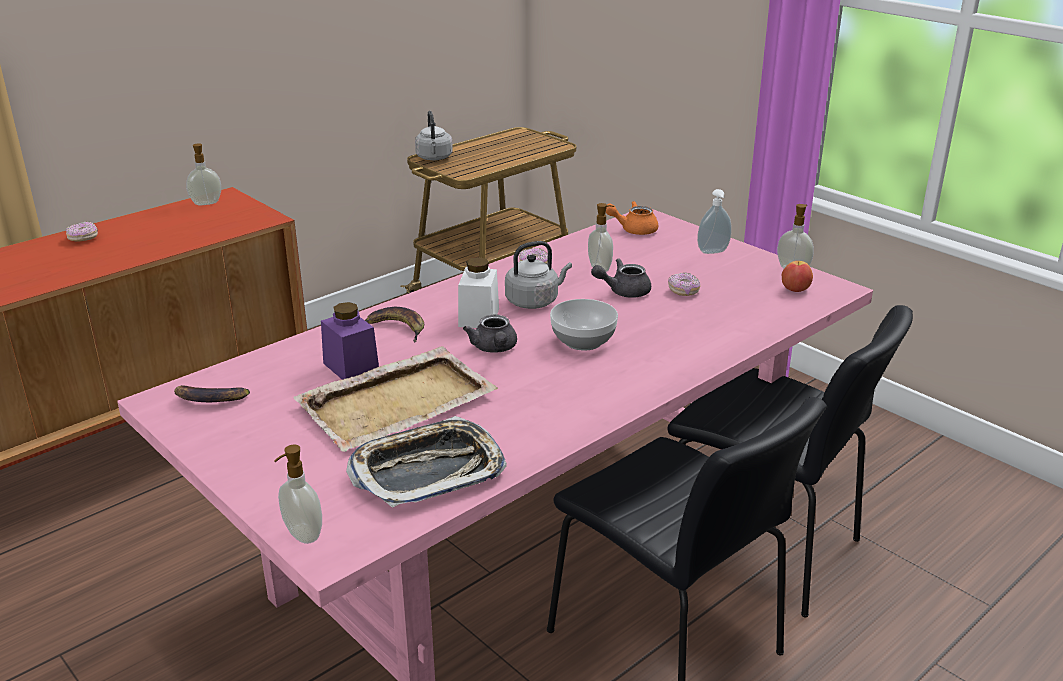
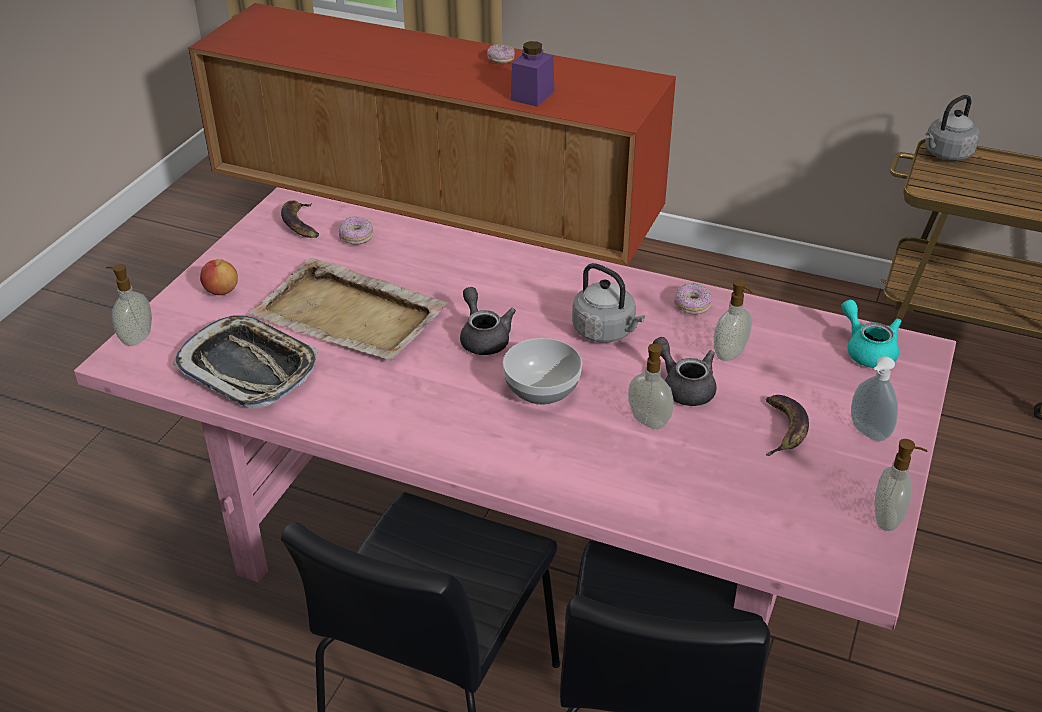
camera: 65 degrees right, 10 degrees up
soap dispenser [186,143,221,205] -> soap dispenser moved to [628,342,674,429]
purple jar [321,302,379,380] -> purple jar moved to [511,41,555,107]
banana [365,307,424,342] -> banana moved to [766,395,809,456]
white jar [458,257,499,328] -> none
grey teapot [463,315,517,353] -> grey teapot turned 105 degrees clockwise [460,287,516,355]
orange teapot [606,201,659,235] -> turquoise teapot [842,299,902,368]
donut [668,272,700,296] -> donut moved to [339,216,374,244]
apple [782,261,813,292] -> apple moved to [200,259,238,295]

